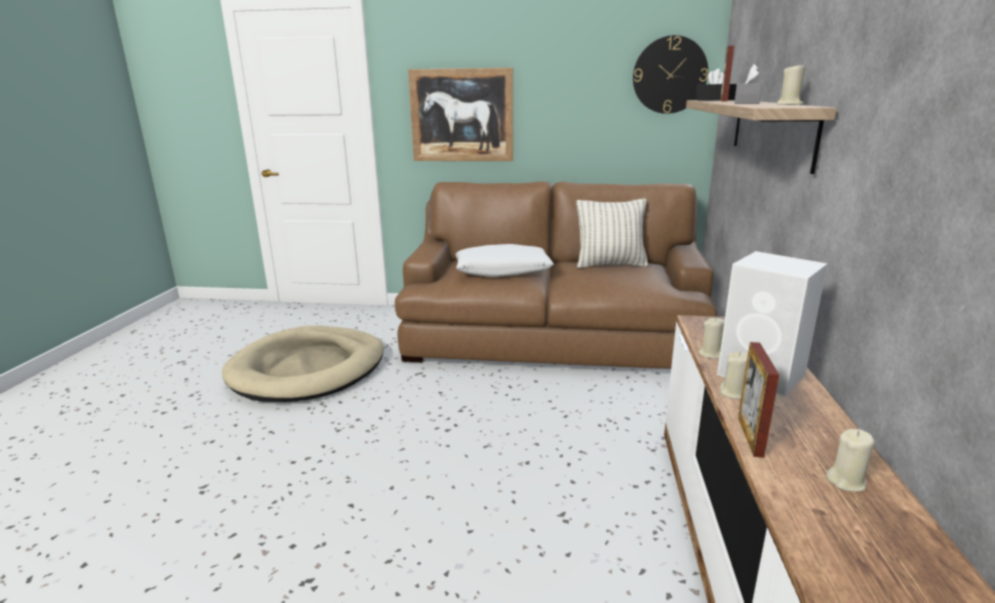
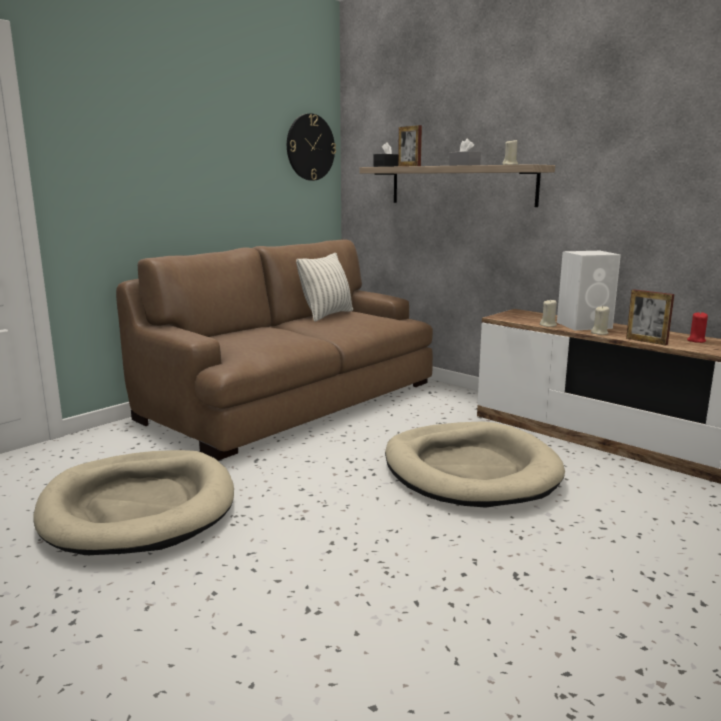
camera: 55 degrees left, 5 degrees down
picture [408,67,513,161] -> none
white pillow [455,244,553,277] -> none
beige candle [826,429,874,492] -> red candle [687,312,708,343]
none -> beige dog bed [385,422,565,508]

